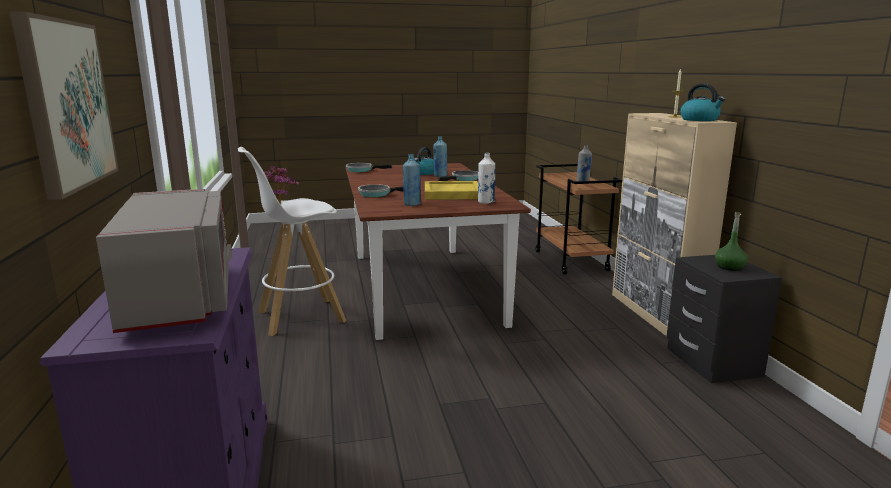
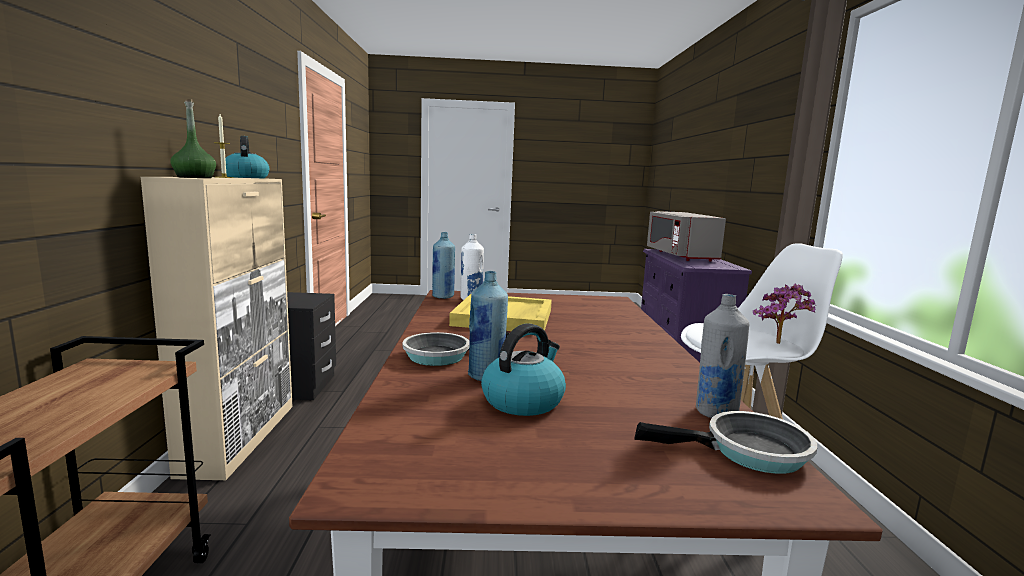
camera: 170 degrees left, 5 degrees down
picture [10,12,119,200] -> none
frying pan [358,184,404,197] -> none
blue bottle [403,154,421,206] -> blue bottle moved to [432,232,455,299]
grey bottle [577,145,592,181] -> grey bottle moved to [696,294,749,418]
green bottle [715,212,748,271] -> green bottle moved to [170,99,216,178]

